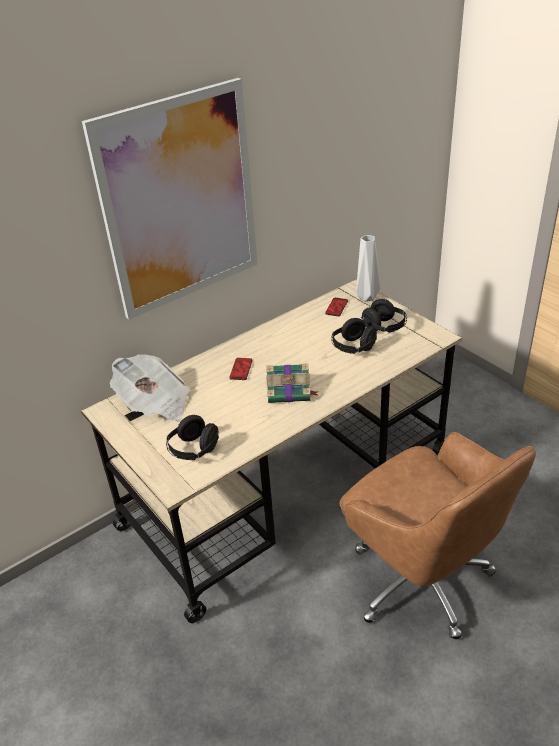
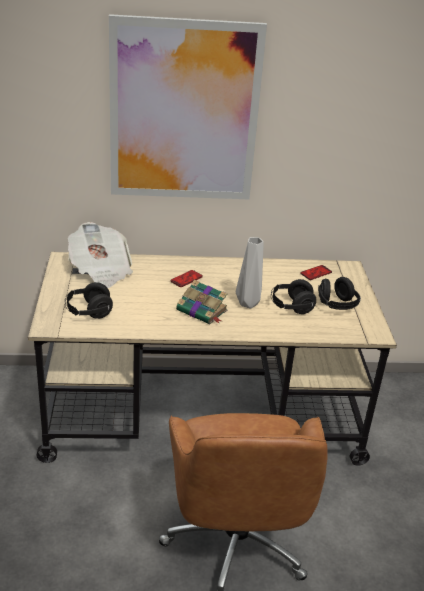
camera: 30 degrees right, 5 degrees down
grey vase [356,235,380,302] -> grey vase moved to [236,237,264,308]

